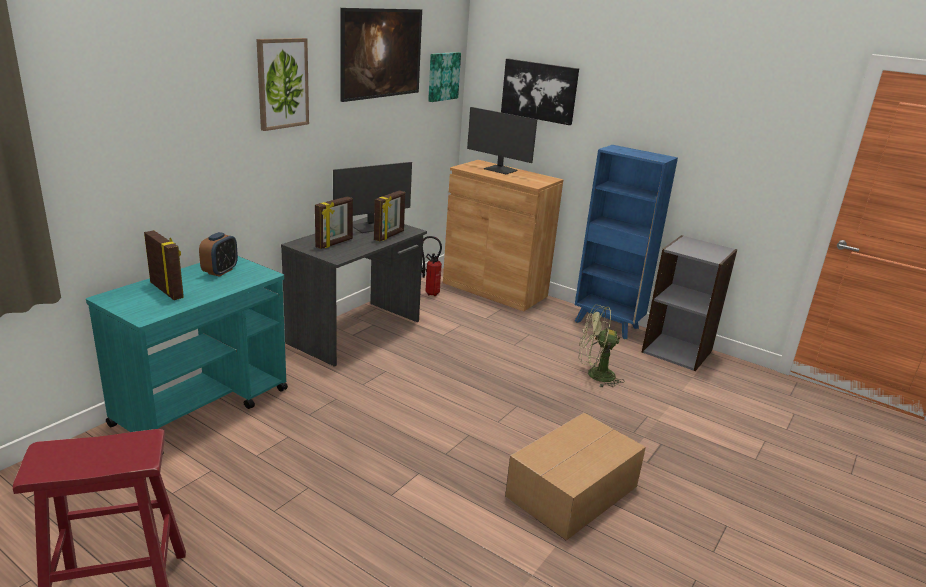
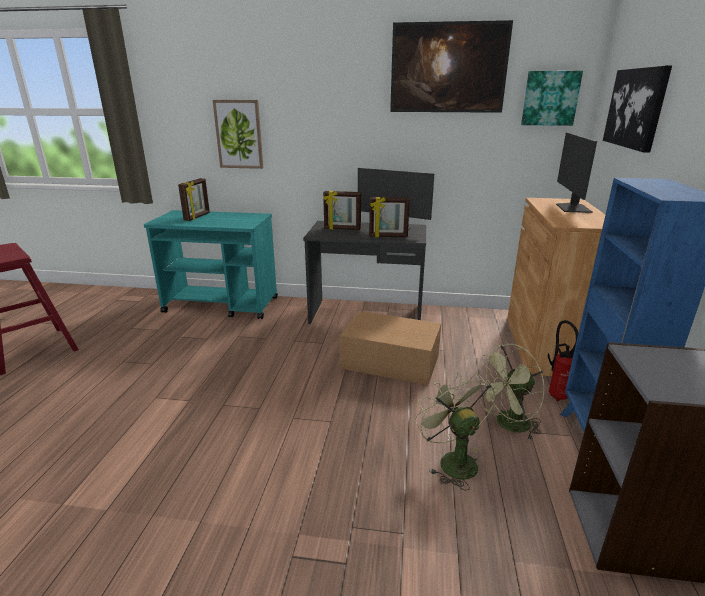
camera: 65 degrees right, 0 degrees up
alarm clock [199,232,238,277] -> none
picture [256,38,309,131] -> picture moved to [213,100,263,169]
fire extinguisher [422,236,442,296] -> fire extinguisher moved to [548,320,578,401]
cardboard box [505,413,646,541] -> cardboard box moved to [340,311,441,385]
none -> green fan [476,344,545,441]

